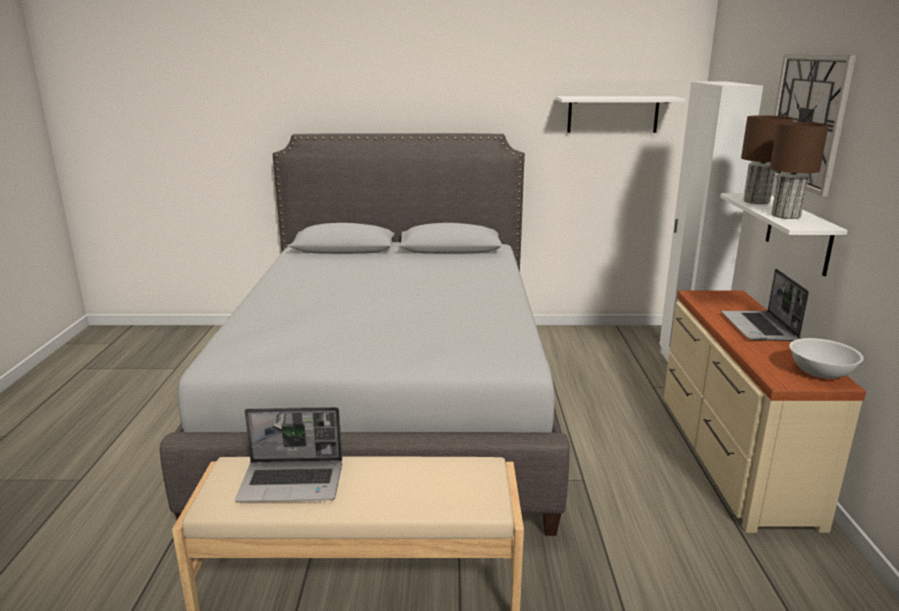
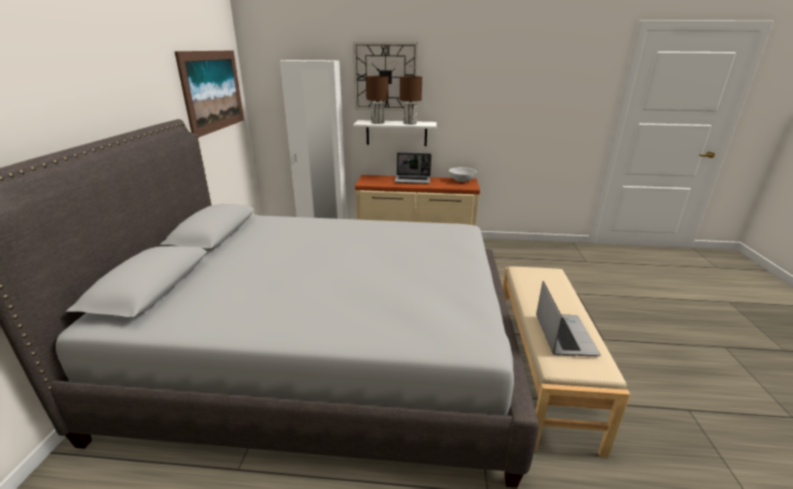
camera: 85 degrees left, 5 degrees up
white shelf [556,96,685,133] -> picture [174,50,244,138]

